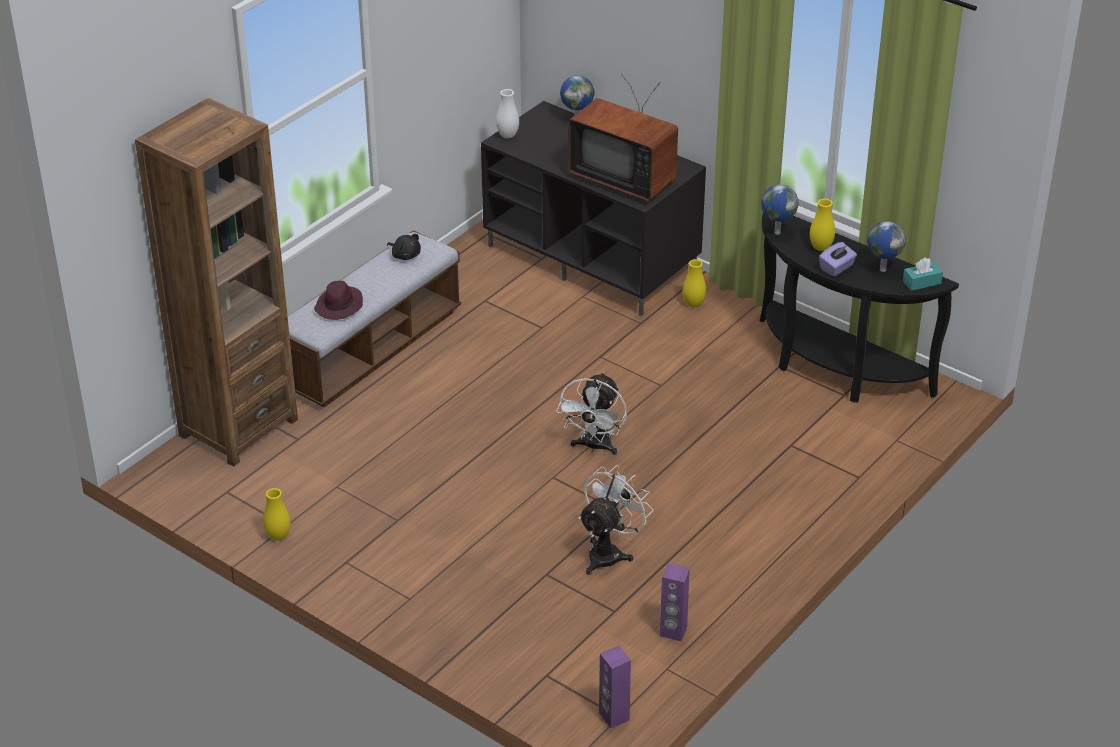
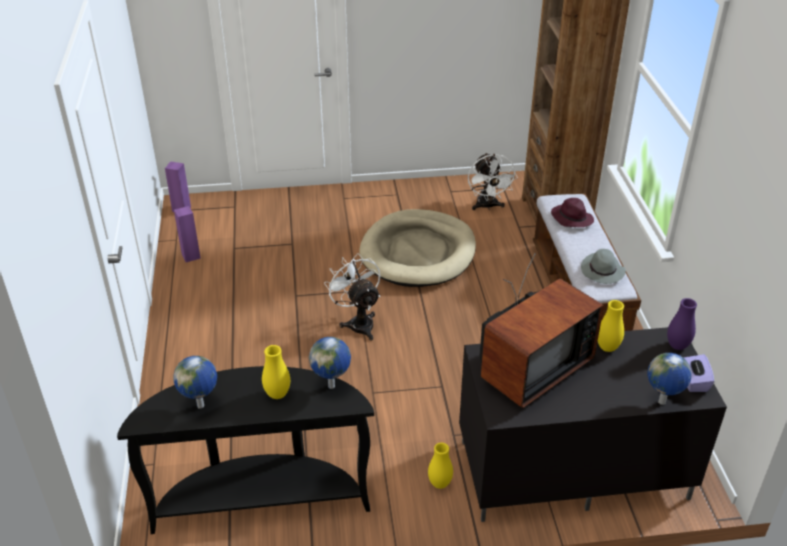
camera: 135 degrees right, 0 degrees up
yellow vase [263,488,290,541] -> yellow vase moved to [598,300,624,352]
black plush toy [387,234,421,260] -> grey hat [581,249,626,284]
white vase [496,89,519,138] -> purple vase [667,298,697,350]
television [569,74,678,201] -> television turned 150 degrees clockwise [480,253,604,408]
white fan [578,465,654,575] -> white fan moved to [468,153,518,210]
purple tissue box [819,242,857,277] -> purple tissue box moved to [684,354,714,392]
turquoise tissue box [903,257,943,291] -> none
none -> beige dog bed [359,209,476,287]

